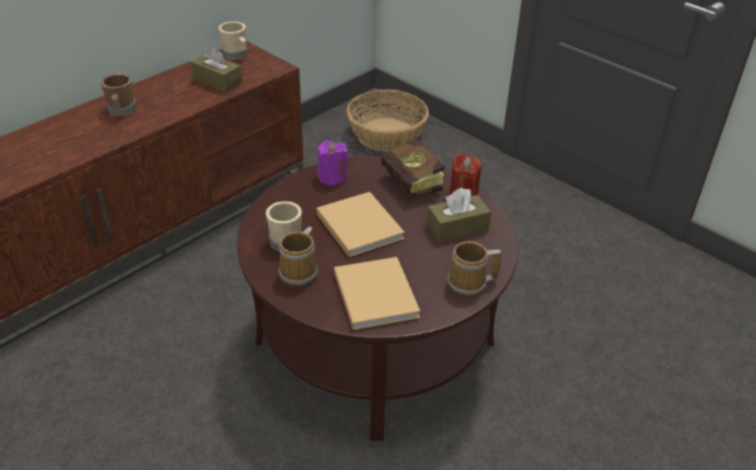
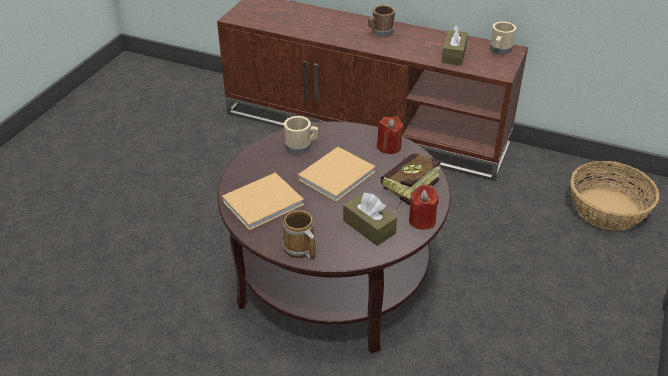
camera: 70 degrees right, 0 degrees up
mug [279,227,318,288] -> none
purple candle [317,141,348,186] -> red candle [377,116,404,154]

